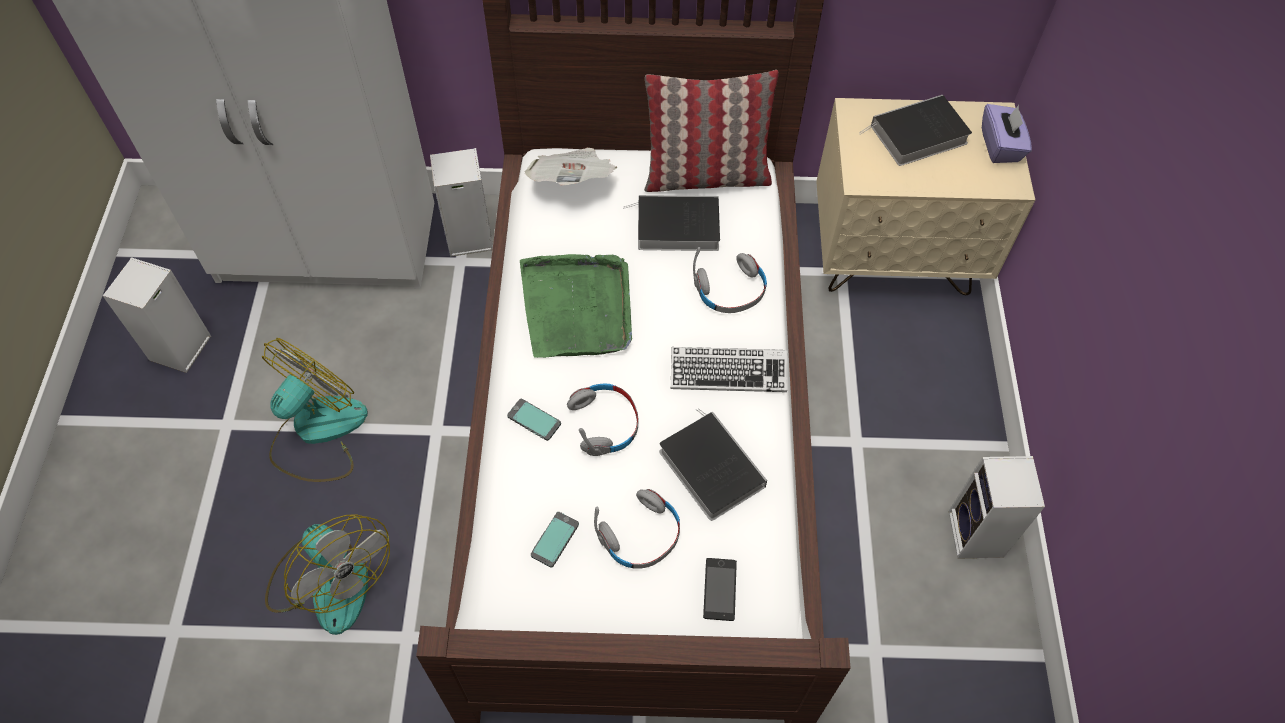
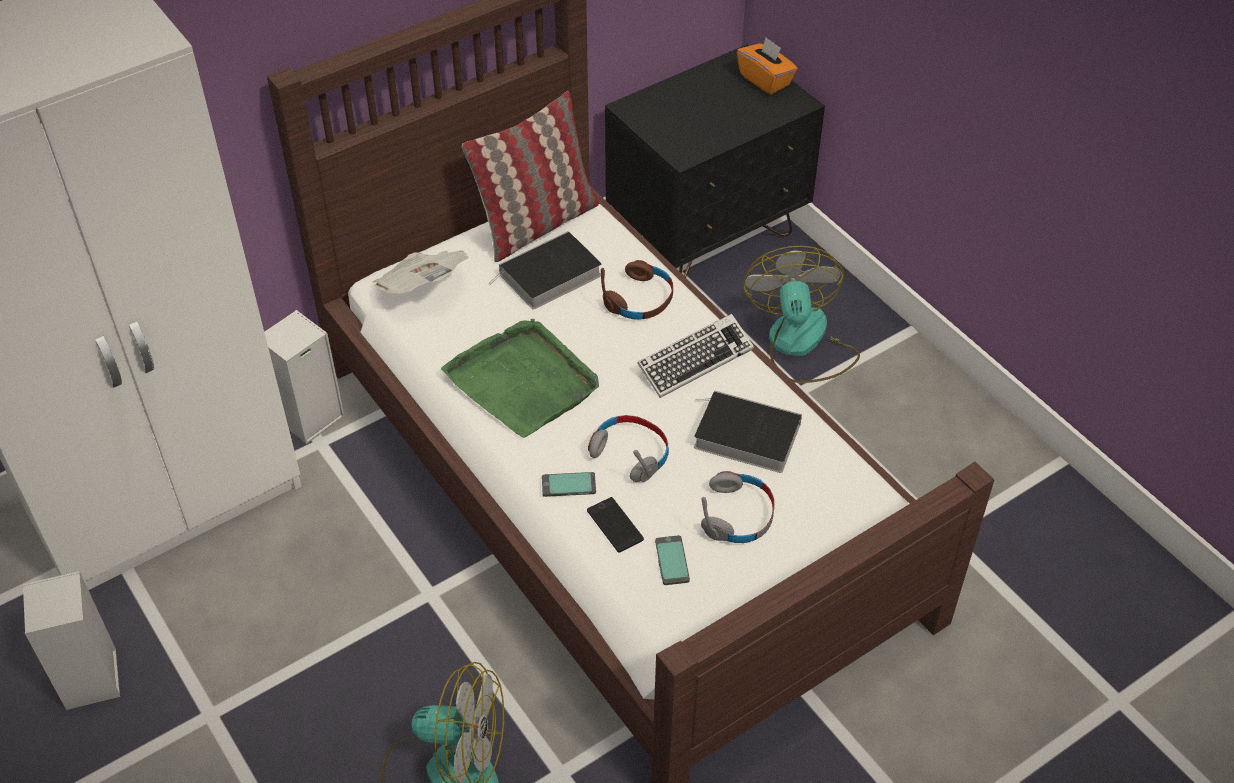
camera: 35 degrees left, 10 degrees down
fan [262,338,368,482] -> fan moved to [743,246,860,383]
grey headphones [693,247,767,313] -> brown headphones [601,260,673,320]
phone [703,558,737,621] -> phone moved to [587,497,644,552]
beige nightstand [816,98,1035,295] -> black nightstand [605,45,825,278]
book [860,95,972,166] -> none
speaker [948,456,1045,559] -> none
purple tissue box [982,104,1032,163] -> orange tissue box [737,37,798,95]

